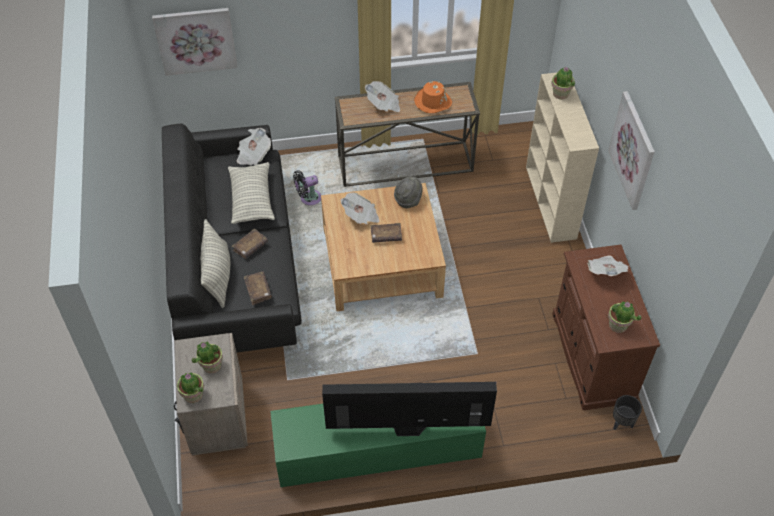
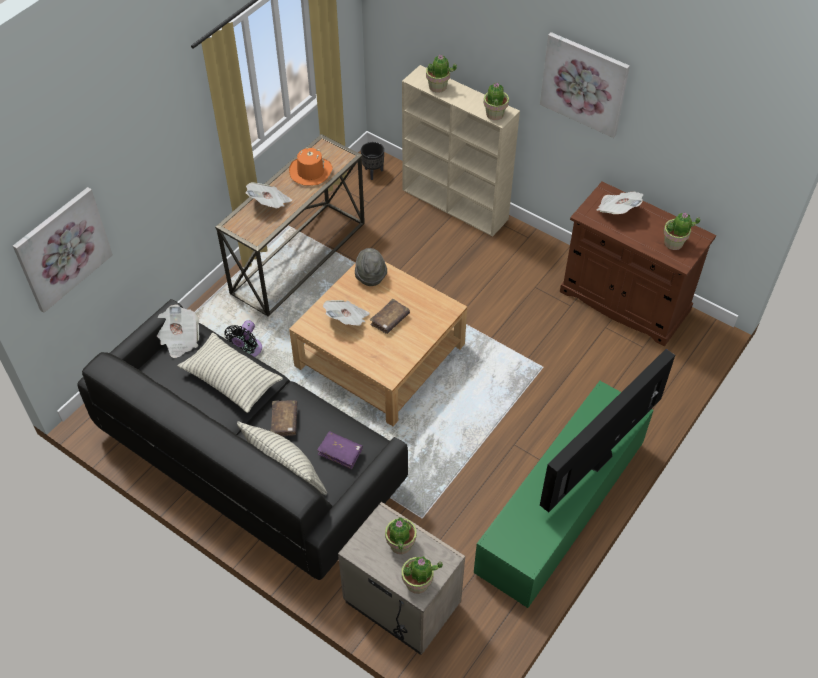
camera: 45 degrees left, 0 degrees up
brown book [244,272,272,305] -> purple book [317,431,363,469]
black planter [613,395,642,430] -> black planter moved to [361,142,384,180]
none -> potted plant [484,82,509,120]

